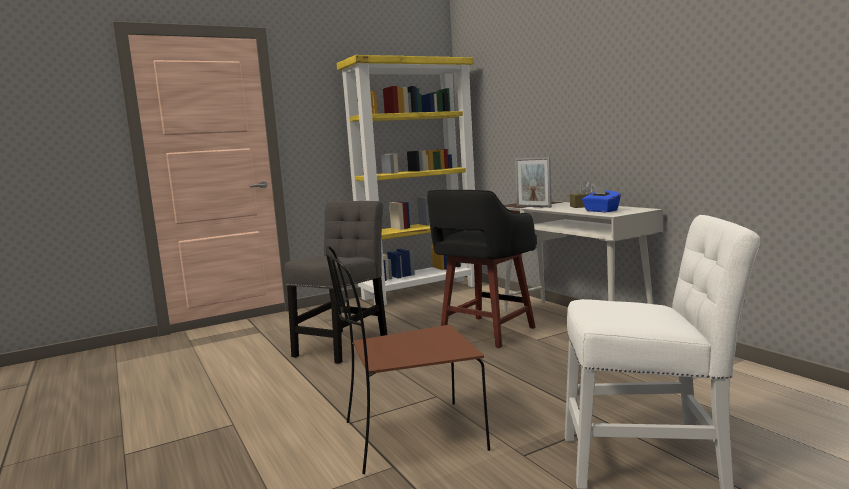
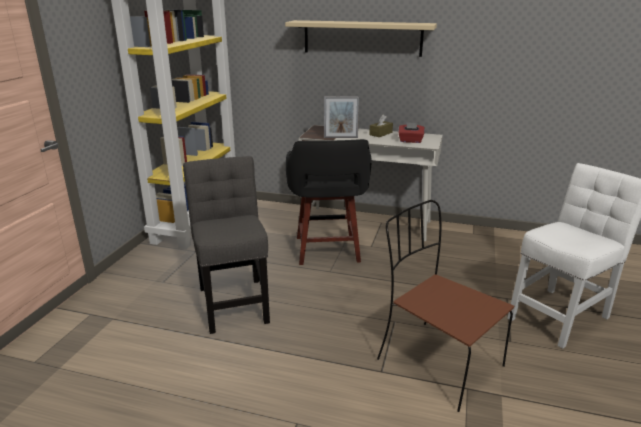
camera: 45 degrees left, 15 degrees up
brown chair [326,246,490,474] -> brown chair turned 105 degrees clockwise [377,200,514,412]
blue tissue box [582,186,621,212] -> red tissue box [399,122,425,143]
none -> beige shelf [285,20,437,57]

